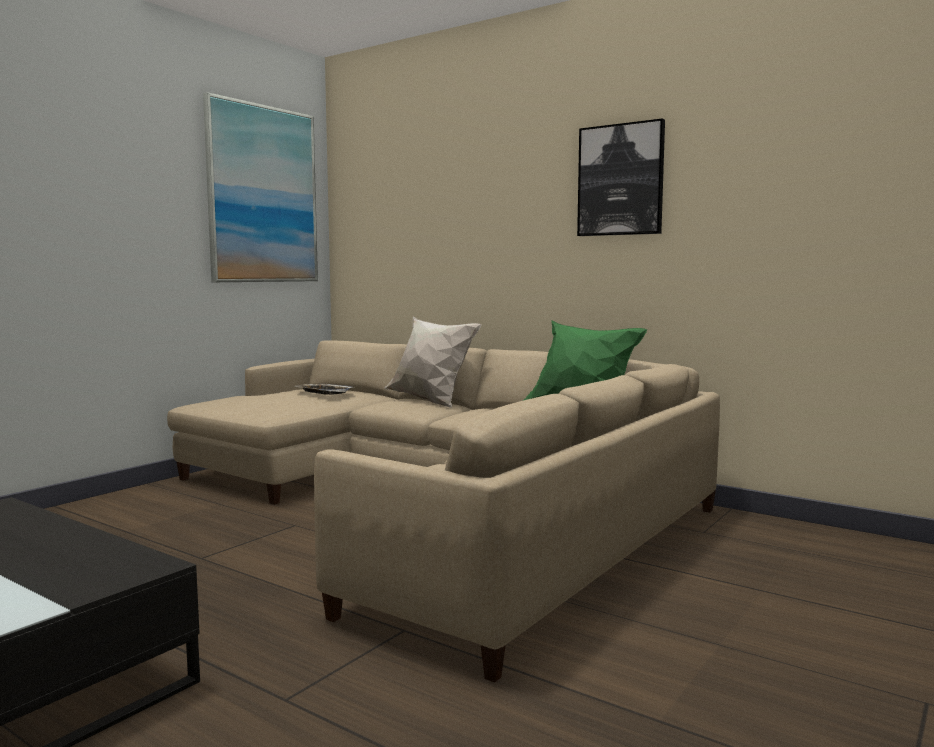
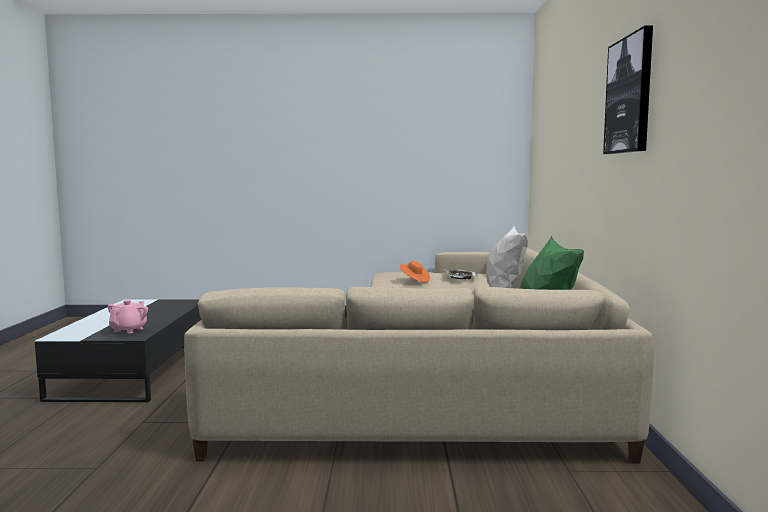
camera: 55 degrees right, 0 degrees up
picture [203,92,318,282] -> none
none -> pink teapot [108,300,148,333]
none -> orange hat [400,261,430,283]

